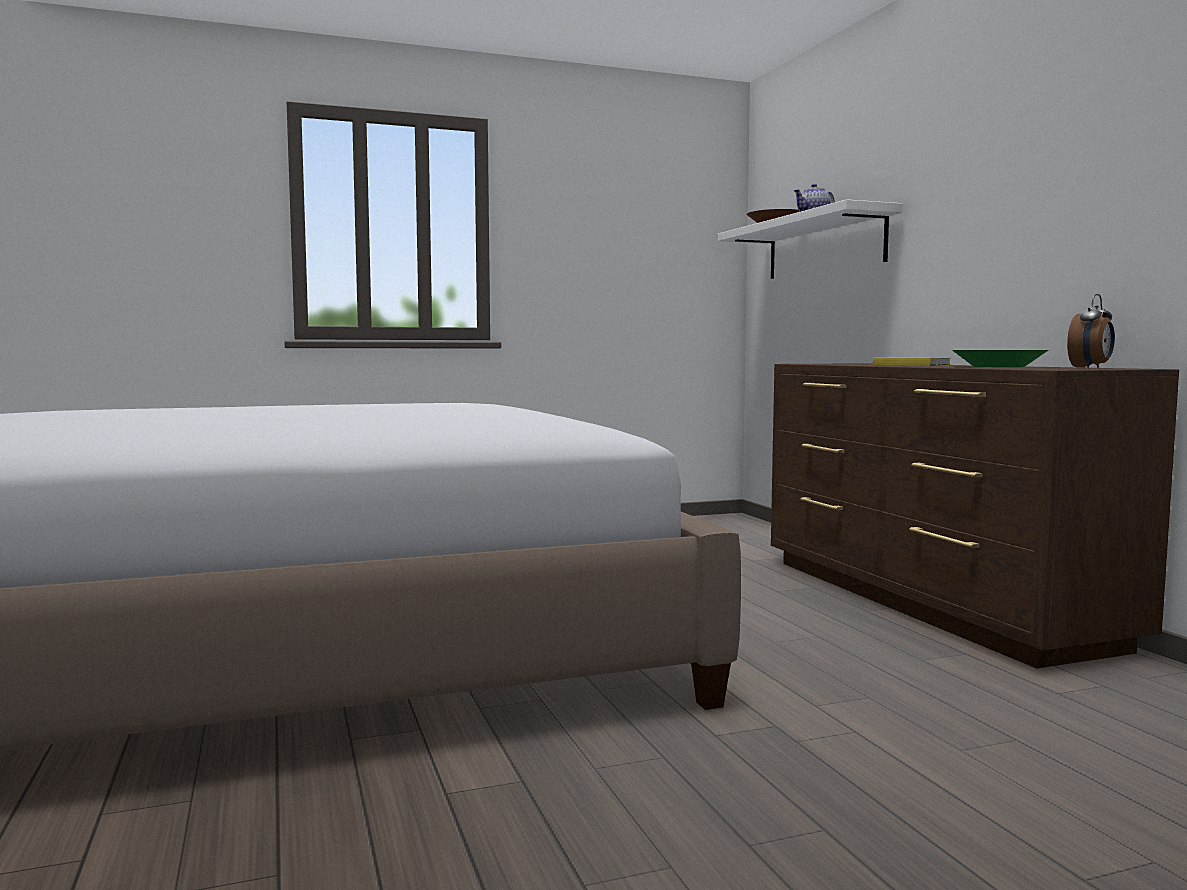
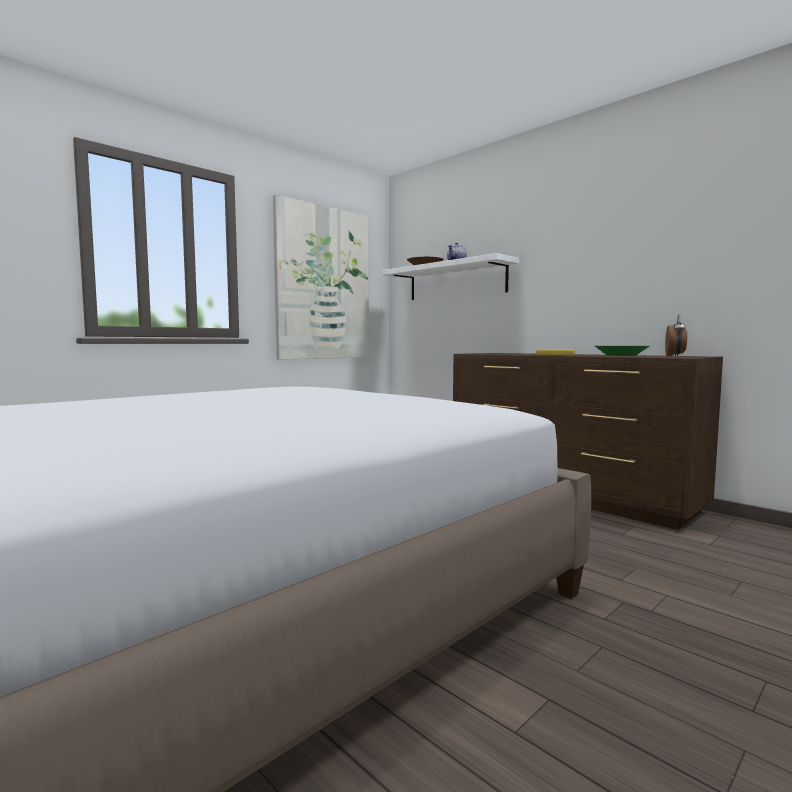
camera: 25 degrees left, 0 degrees up
none -> picture [273,195,369,360]

